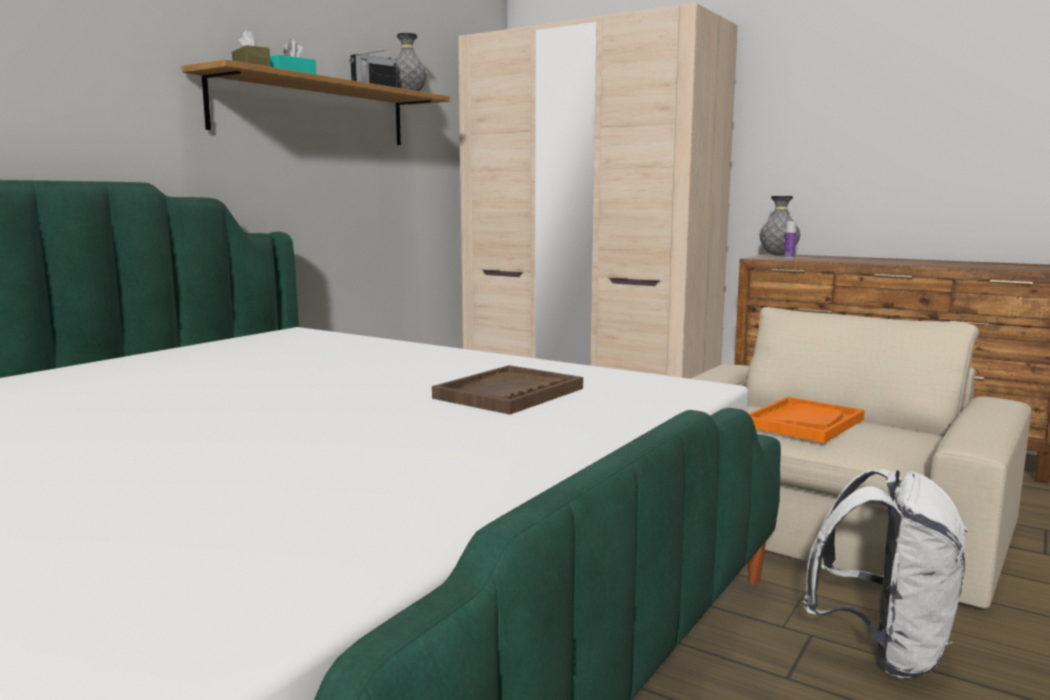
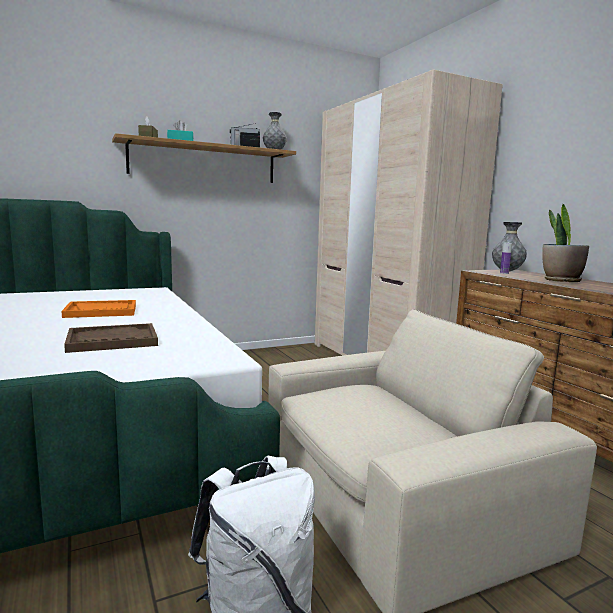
camera: 30 degrees right, 0 degrees up
orange tray [749,397,865,443] -> orange tray moved to [62,300,136,318]
none -> potted plant [542,204,589,282]

